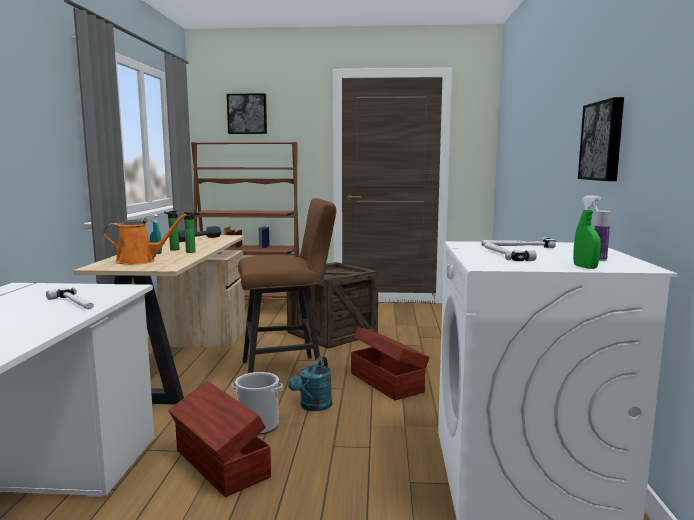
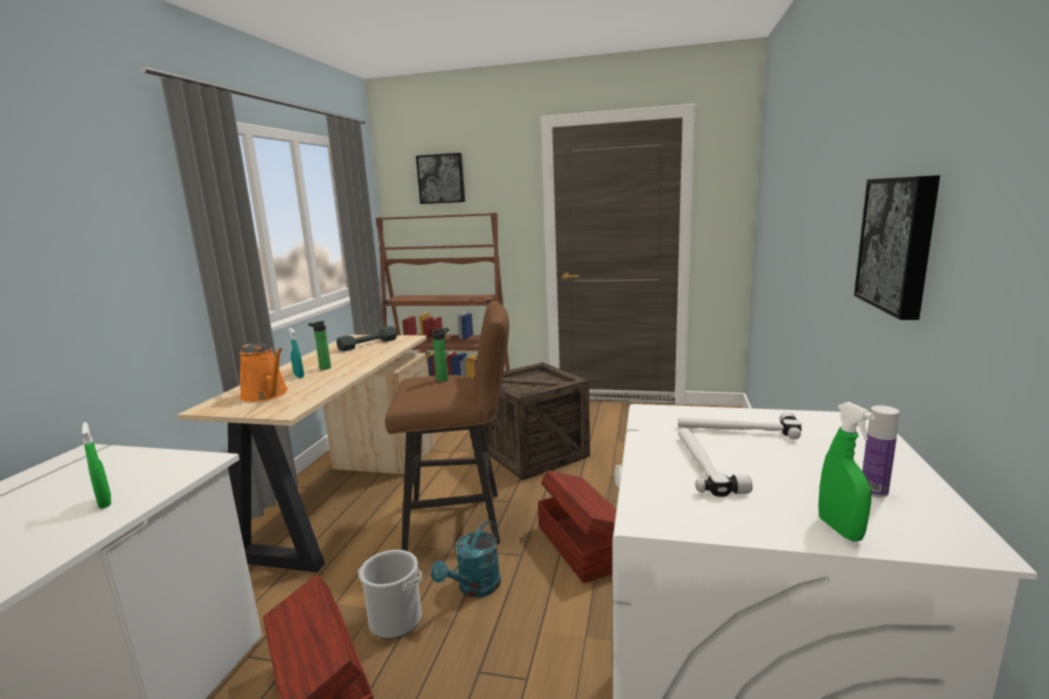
camera: 10 degrees right, 5 degrees up
hammer [46,288,94,309] -> green spray bottle [82,422,111,509]
orange watering can [103,214,187,265] -> orange watering can turned 45 degrees clockwise [240,343,288,402]
bottle [184,212,198,253] -> bottle moved to [432,328,449,382]

